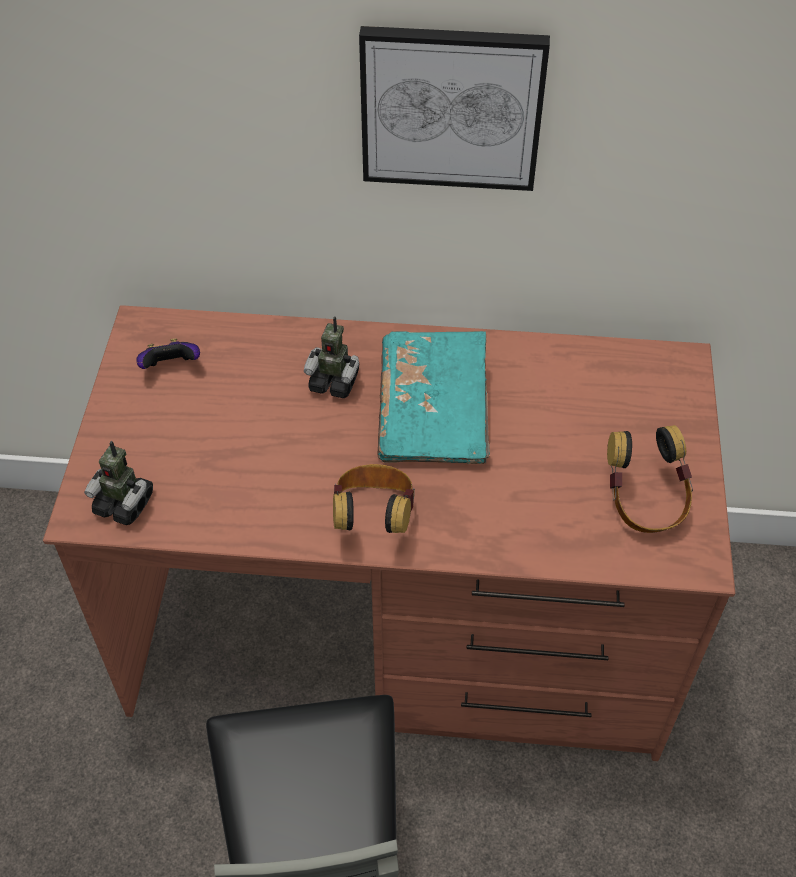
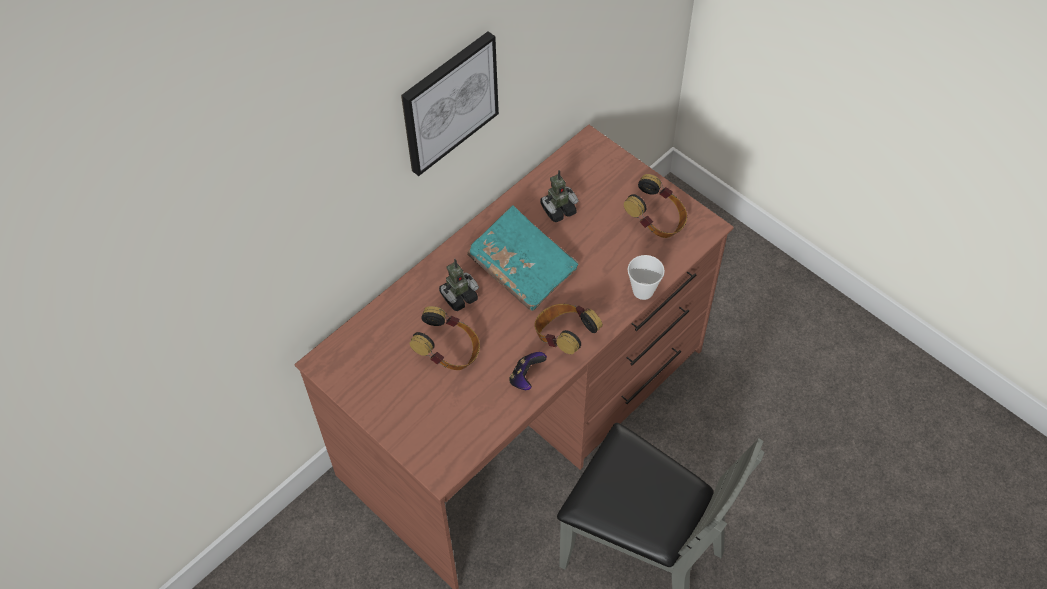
camera: 50 degrees left, 5 degrees up
toy robot [84,441,153,525] -> toy robot moved to [540,170,579,222]
game controller [136,338,200,369] -> game controller moved to [509,352,547,390]
none -> headphones [410,306,480,370]
none -> cup [627,255,665,300]

